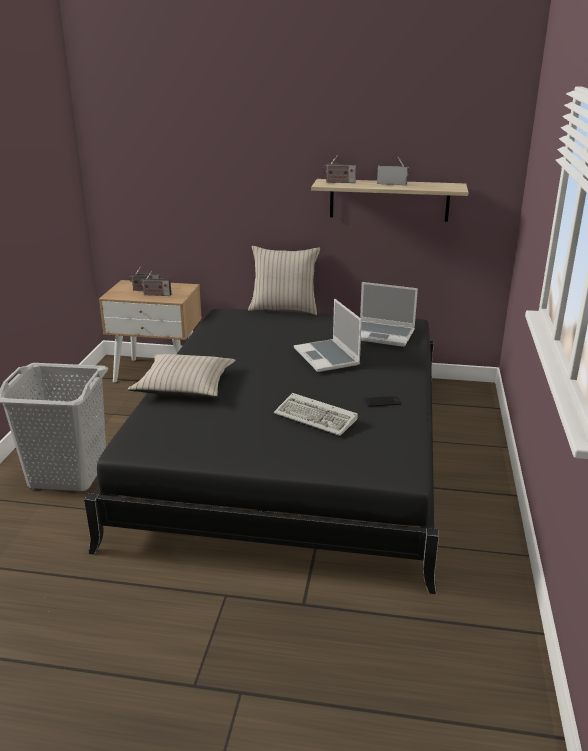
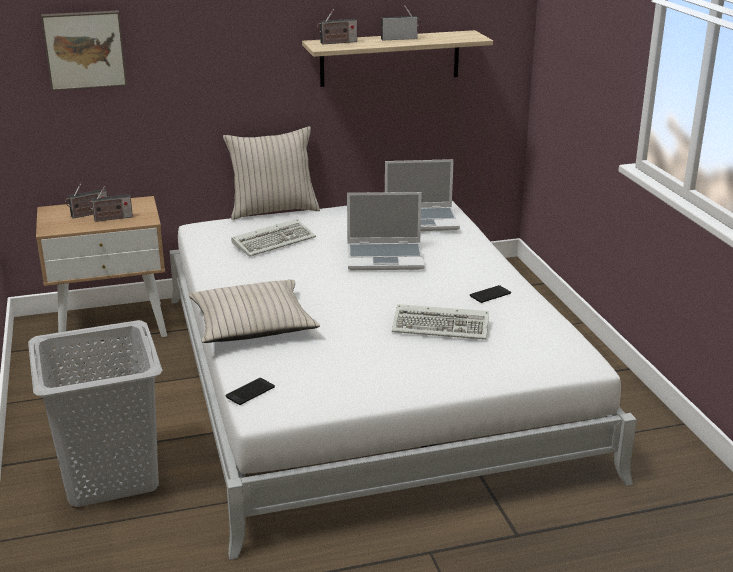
camera: 25 degrees left, 0 degrees up
black bed [84,309,439,594] -> white bed [169,201,637,560]
laptop [294,299,362,372] -> laptop turned 45 degrees counterclockwise [347,192,424,270]
none -> picture [41,10,127,91]
none -> phone [226,378,275,405]
none -> keyboard [231,219,316,257]

